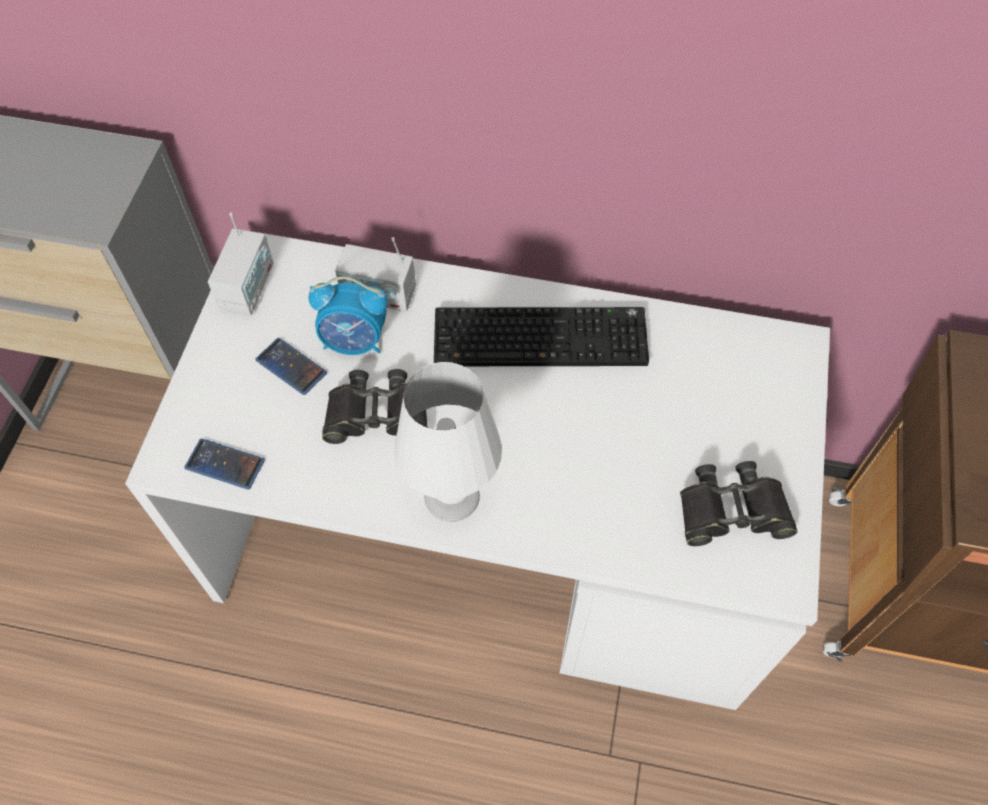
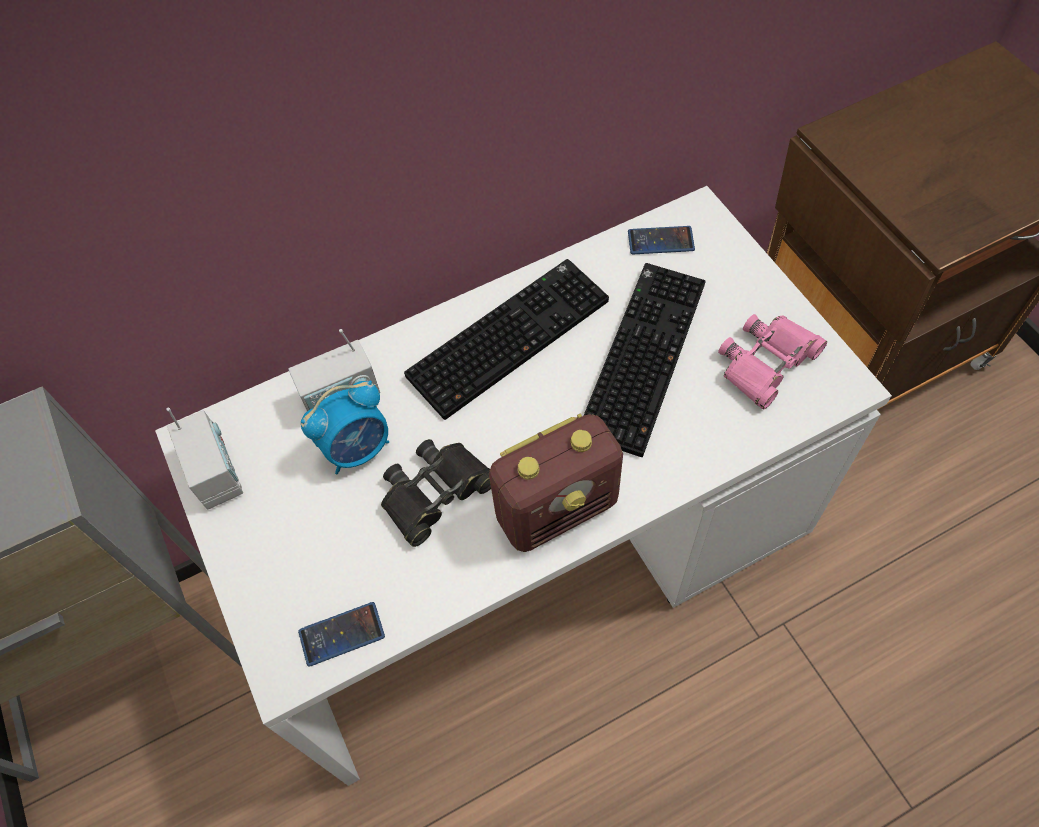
camera: 35 degrees left, 0 degrees up
phone [255,338,327,395] -> phone moved to [628,226,695,254]
white table lamp [394,362,502,522] -> radio [489,414,623,552]
black binoculars [680,461,797,546] -> pink binoculars [718,314,827,410]
none -> keyboard [583,263,706,457]

